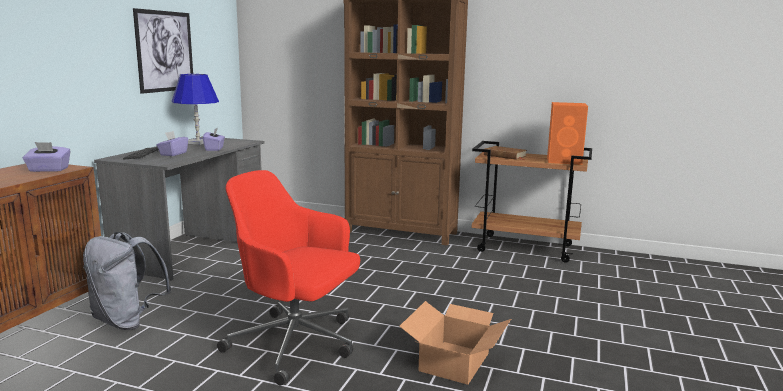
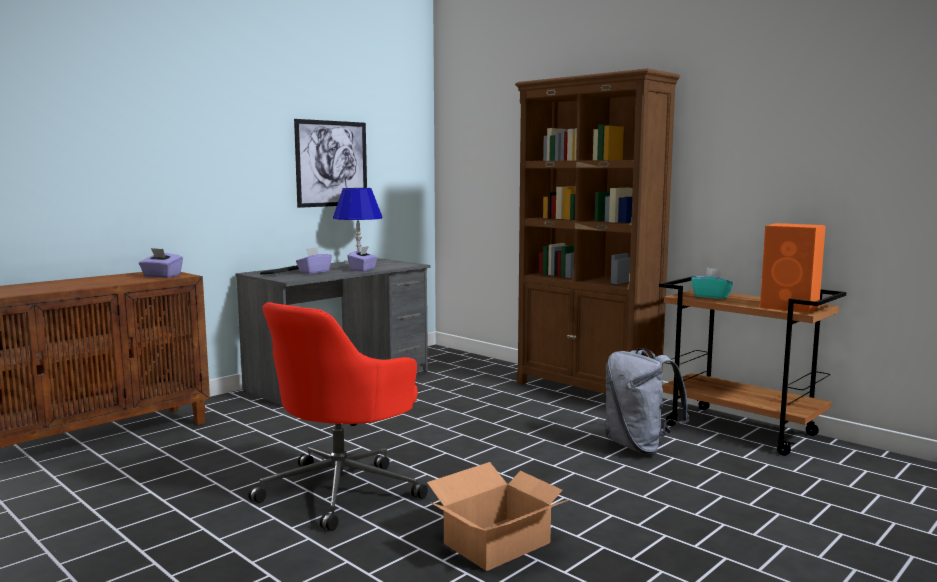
camera: 25 degrees right, 5 degrees down
grey backpack [83,232,172,330] -> grey backpack moved to [605,348,690,455]
red office chair [217,170,360,386] -> red office chair turned 105 degrees counterclockwise [248,302,428,531]
brown book [484,146,527,160] -> turquoise tissue box [691,268,733,299]

